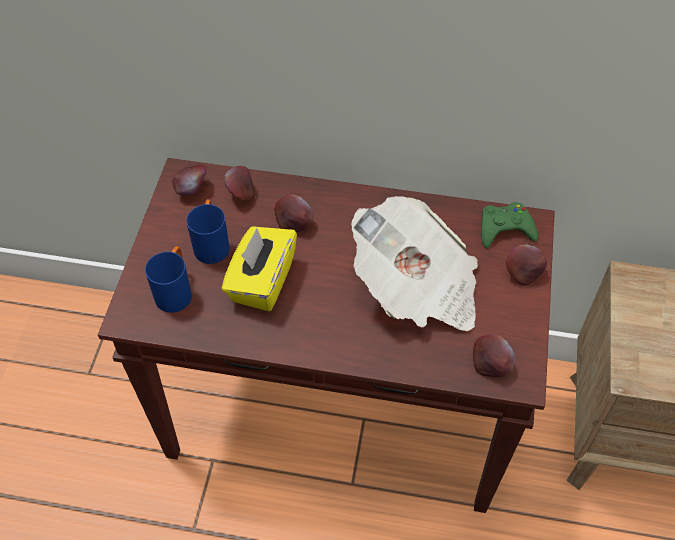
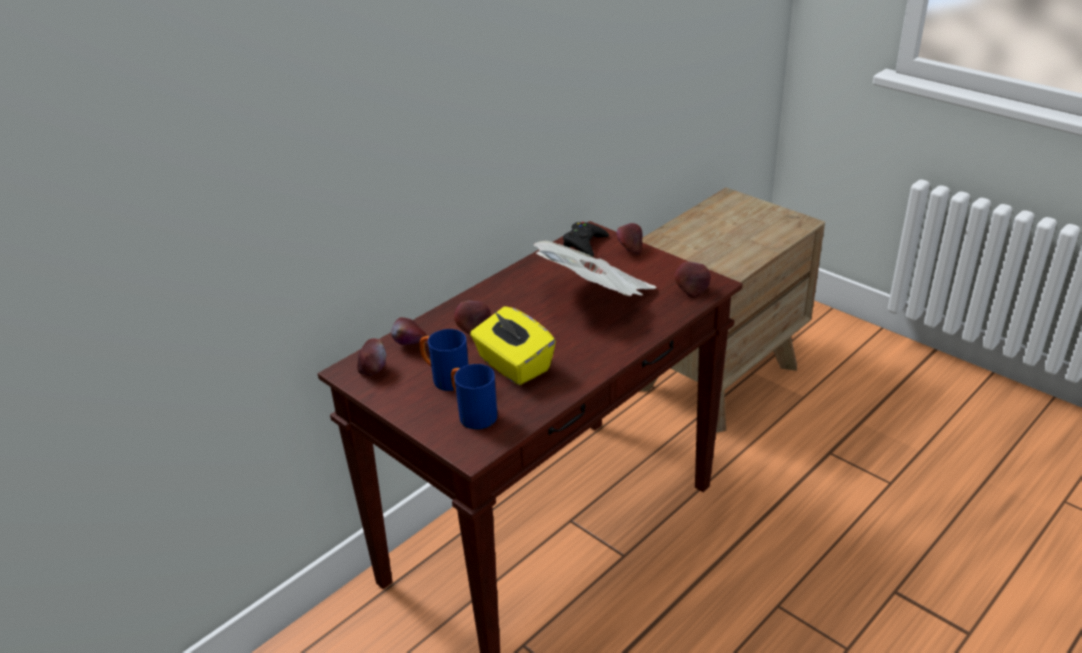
camera: 55 degrees left, 20 degrees down
green game controller [481,202,538,248] -> black game controller [563,222,609,257]

